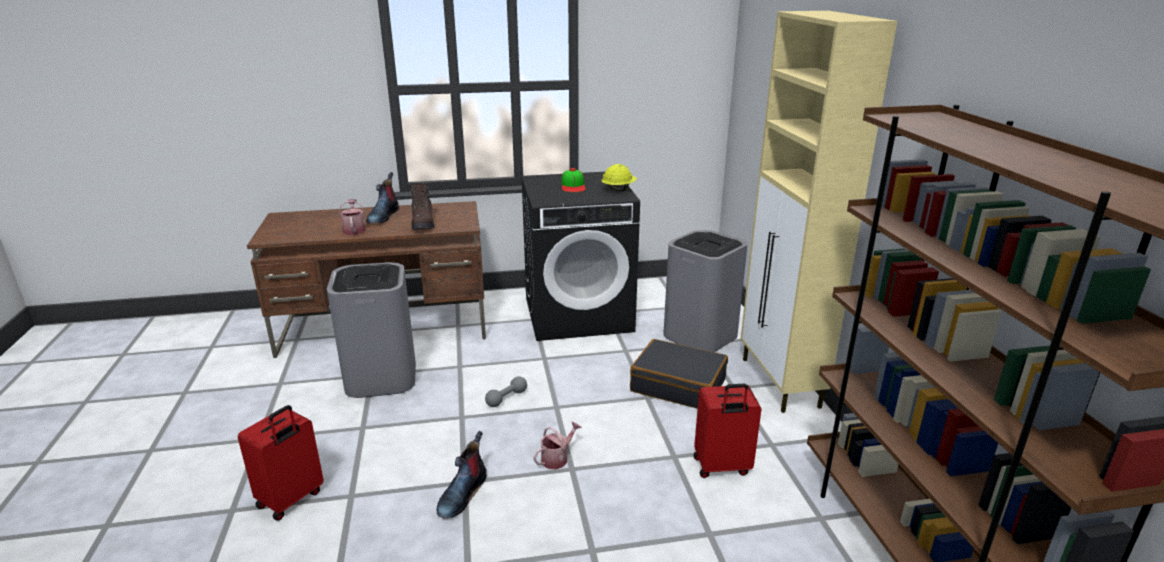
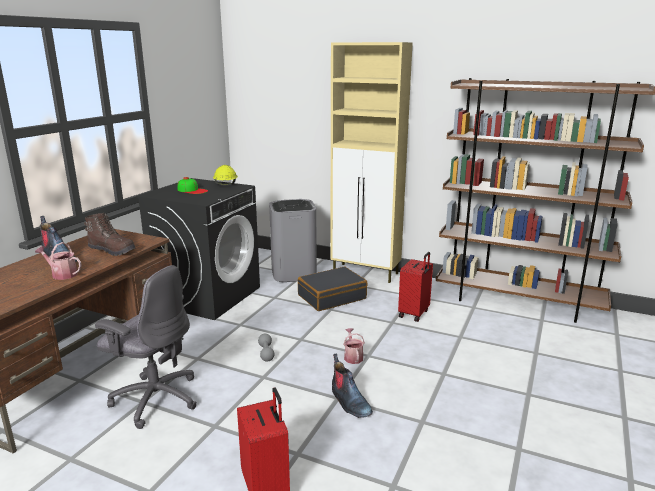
camera: 55 degrees left, 5 degrees down
grey trash can [327,262,416,398] -> grey office chair [95,265,197,429]

